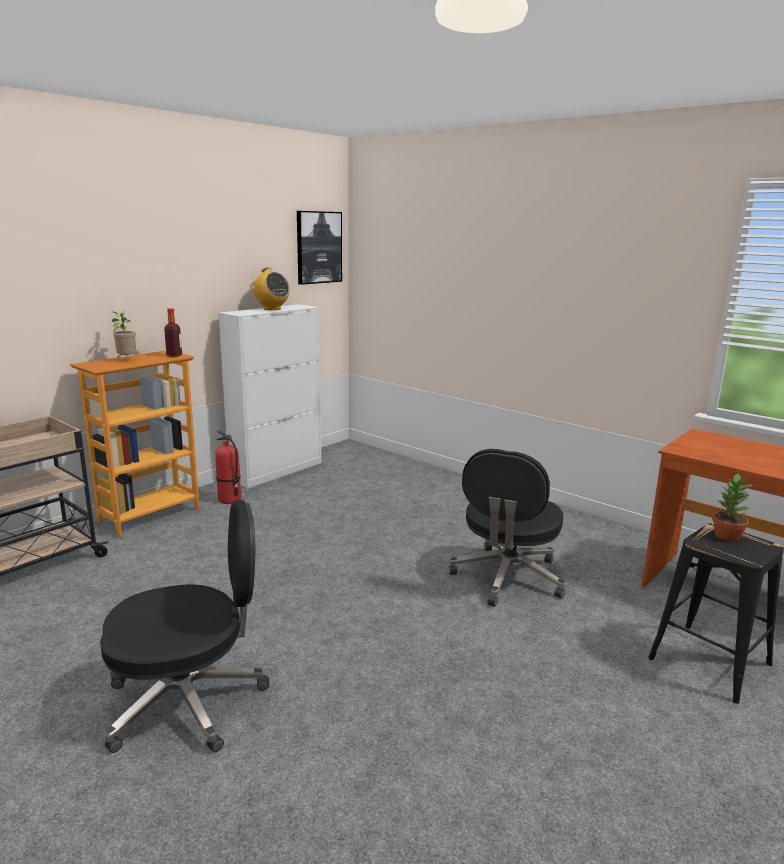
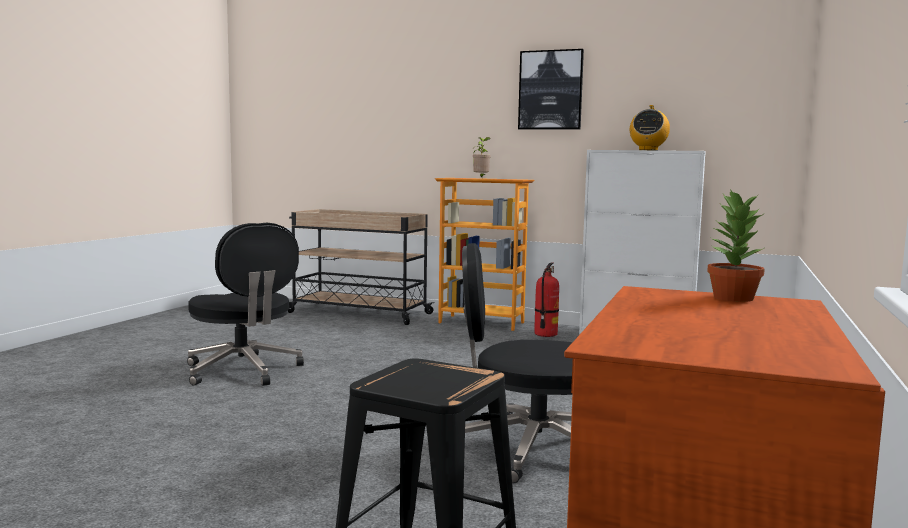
camera: 70 degrees right, 10 degrees down
bottle [164,308,182,357] -> none
picture [297,211,342,285] -> picture moved to [518,49,584,130]
potted plant [712,473,753,541] -> potted plant moved to [707,189,765,302]

